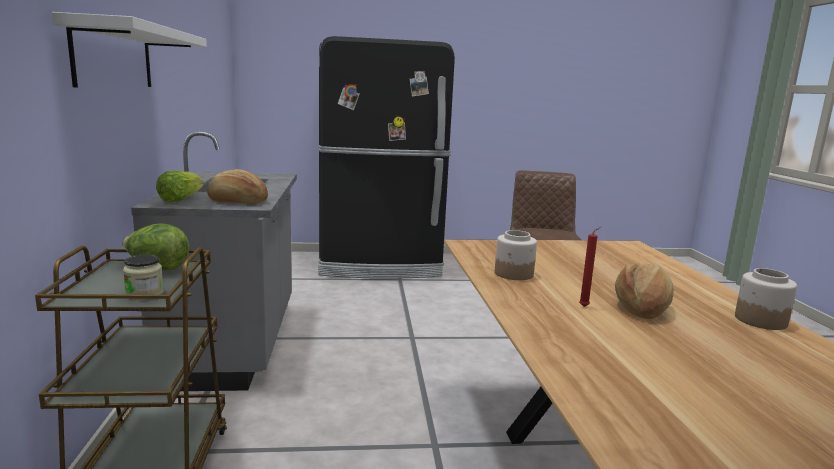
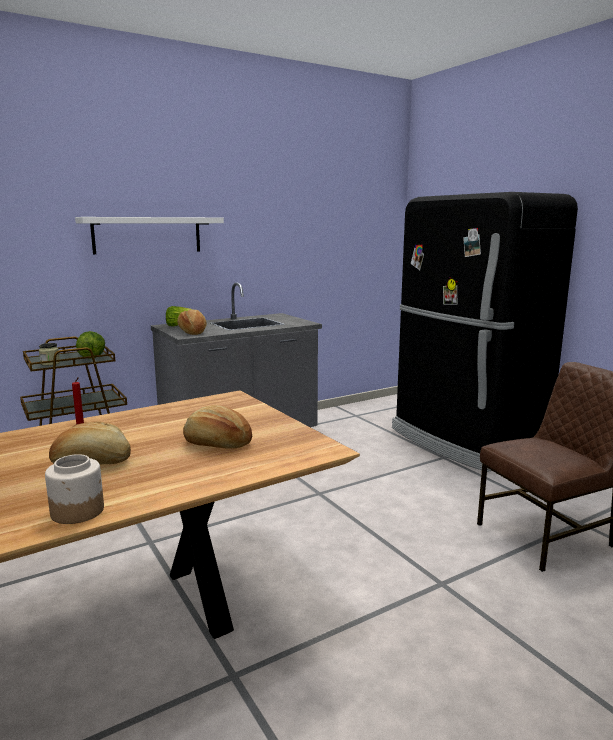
camera: 65 degrees right, 0 degrees up
jar [495,230,537,280] -> none
none -> bread [183,405,252,449]

